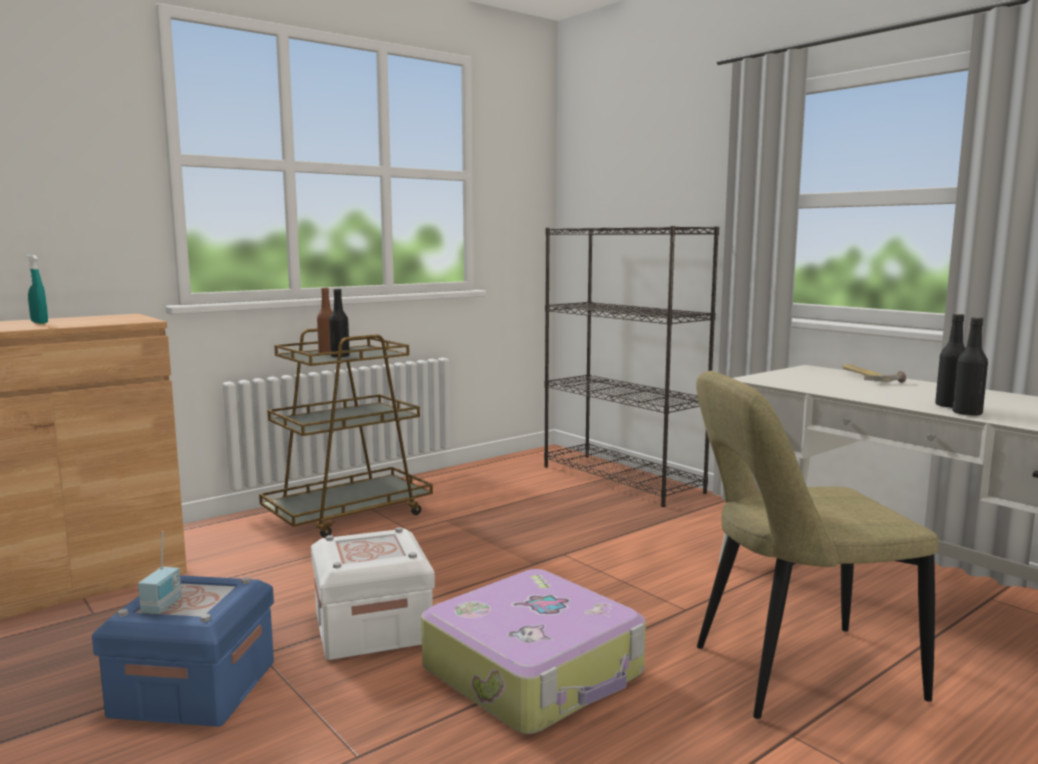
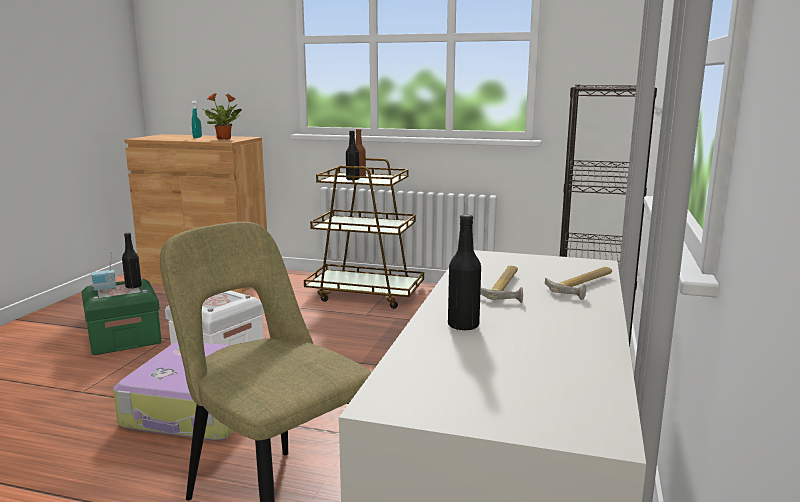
camera: 55 degrees right, 5 degrees up
blue storage box [92,575,274,727] -> green storage box [81,278,162,355]
black bottle [952,317,988,416] -> black bottle moved to [122,233,142,289]
none -> potted plant [203,93,242,140]
none -> hammer [480,266,523,303]

